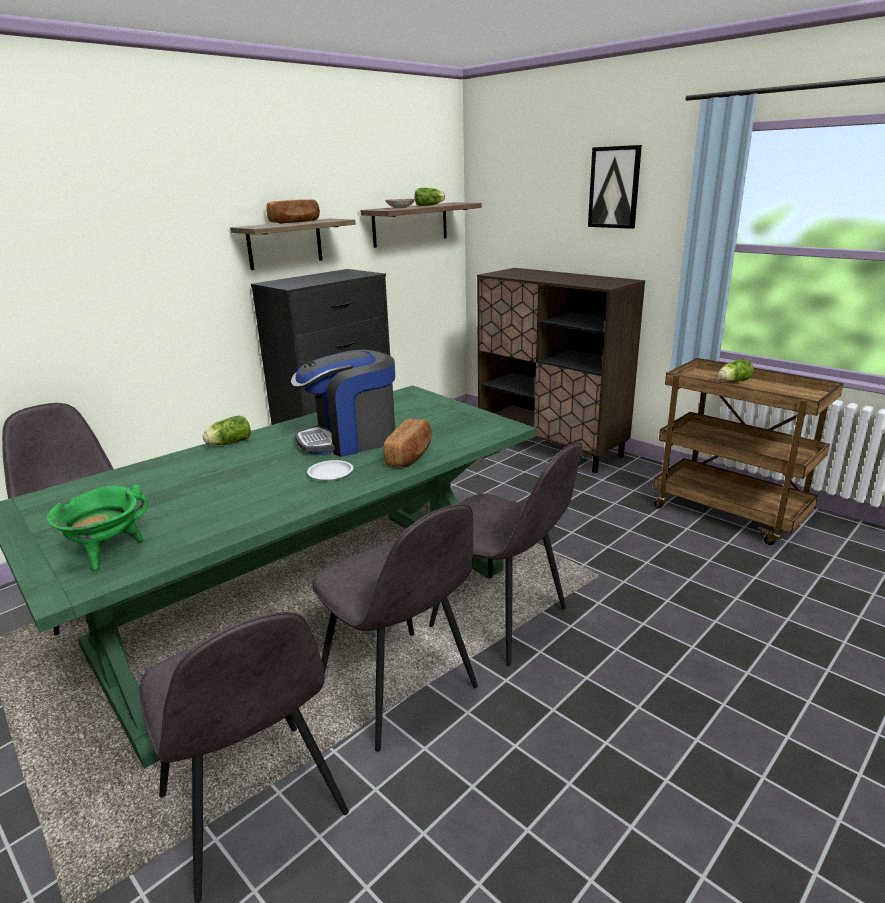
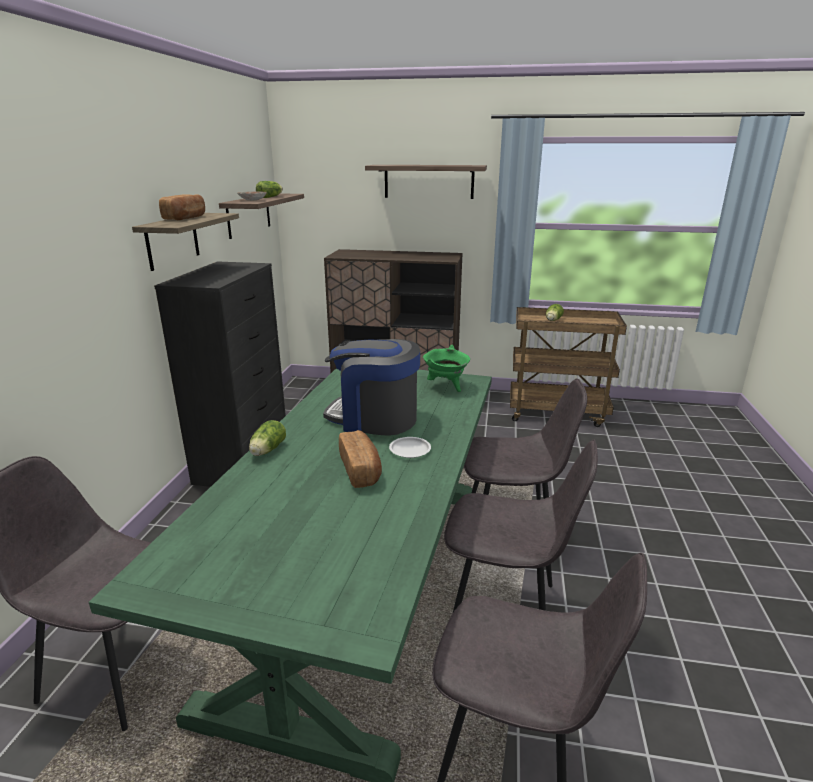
camera: 35 degrees left, 0 degrees up
green cooking pot [47,485,148,571] -> green cooking pot moved to [423,345,470,392]
coffee machine [291,350,395,457] -> coffee machine turned 75 degrees clockwise [323,339,420,435]
bread [384,419,431,467] -> bread moved to [339,430,382,488]
picture [588,145,642,229] -> shelf [365,165,487,199]

